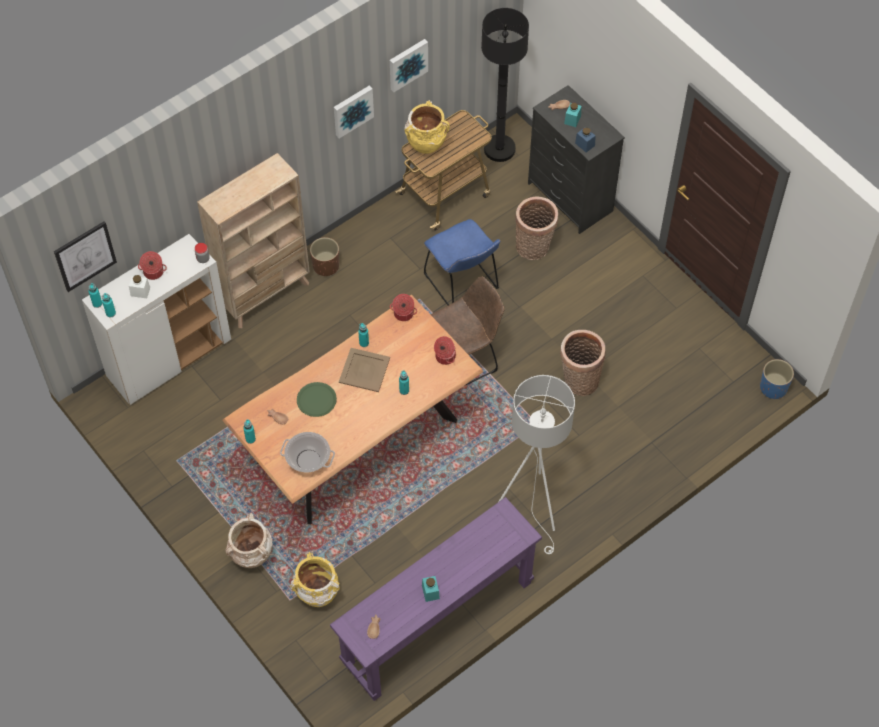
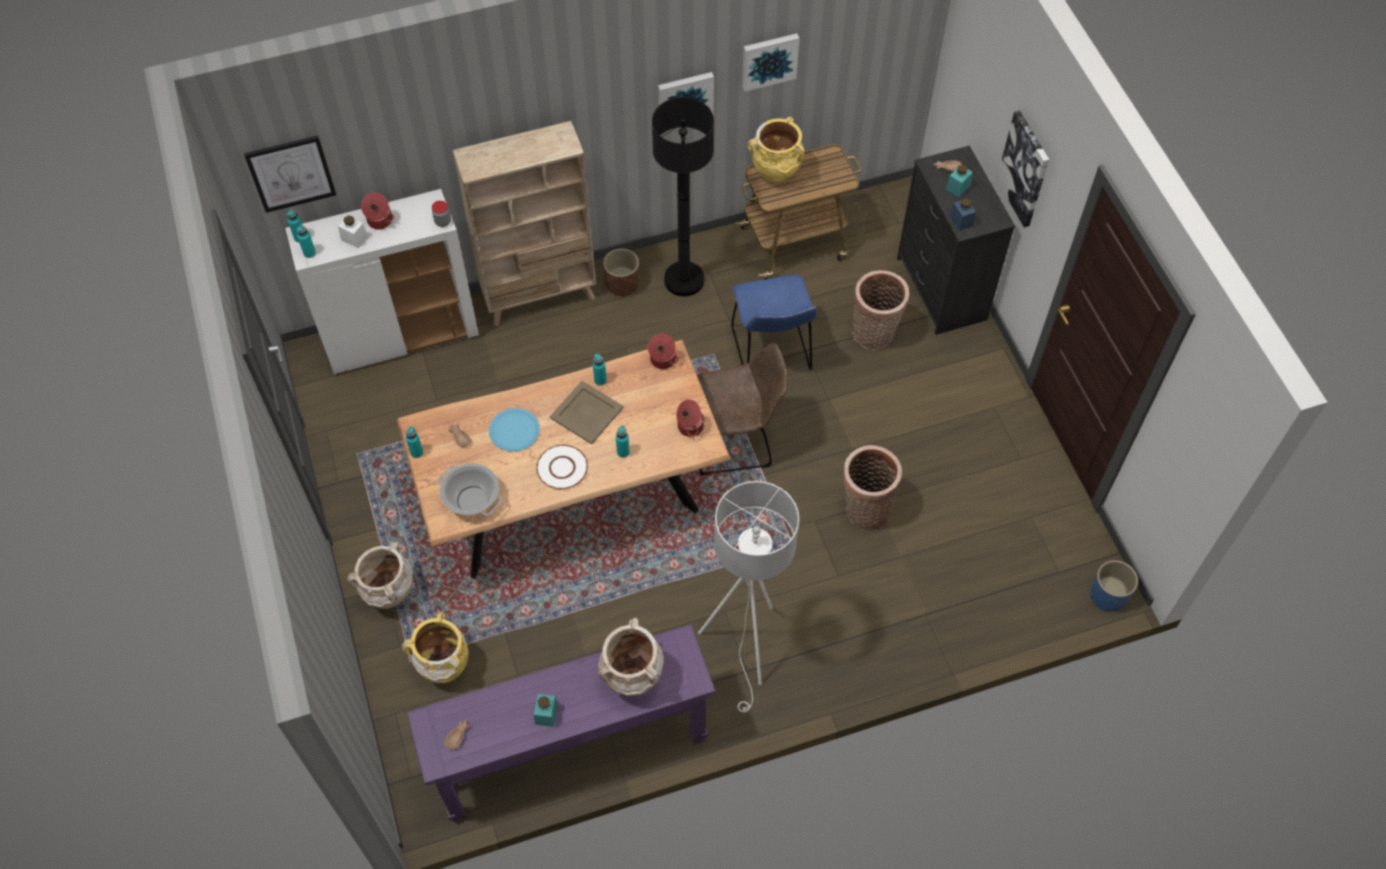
camera: 20 degrees right, 0 degrees up
green plate [297,382,337,417] -> blue plate [489,408,540,452]
black floor lamp [481,8,529,162] -> black floor lamp moved to [652,97,714,296]
none -> white plate [536,445,588,489]
none -> beige vase [598,618,664,696]
none -> picture [997,110,1049,227]

